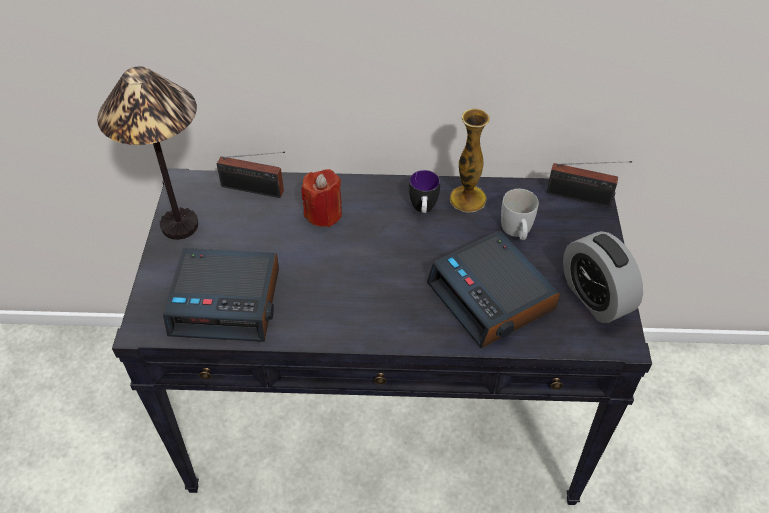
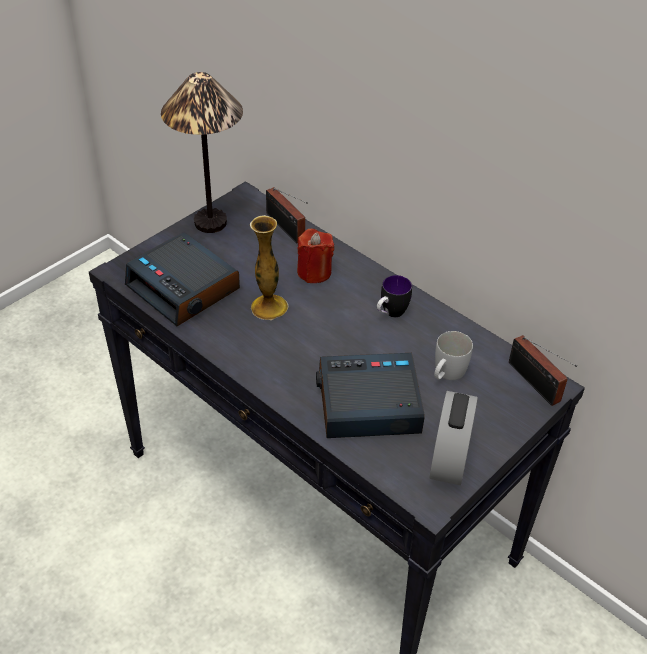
camera: 40 degrees right, 5 degrees down
alarm clock [427,231,560,348] -> alarm clock turned 75 degrees clockwise [316,353,425,438]
vase [450,109,490,212] -> vase moved to [250,215,289,320]

